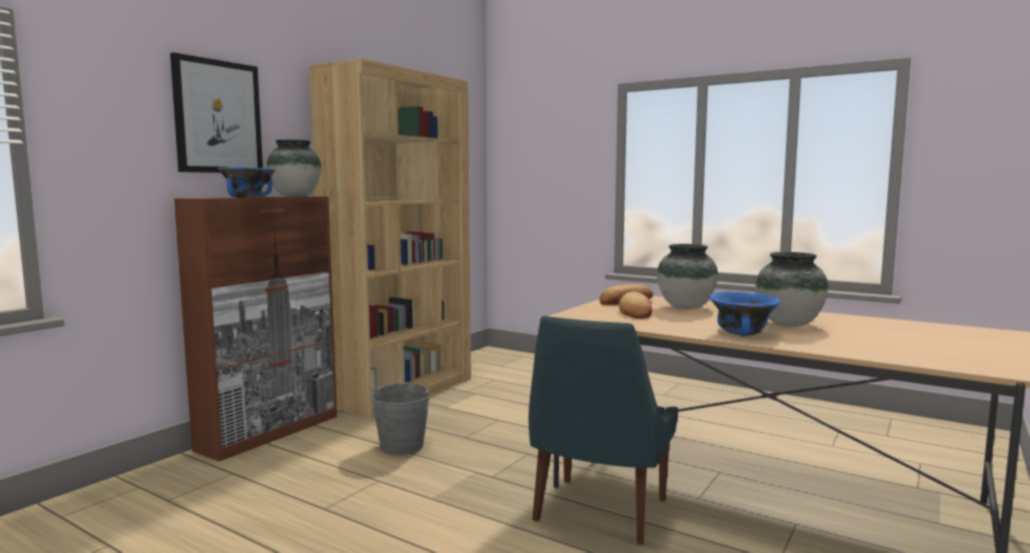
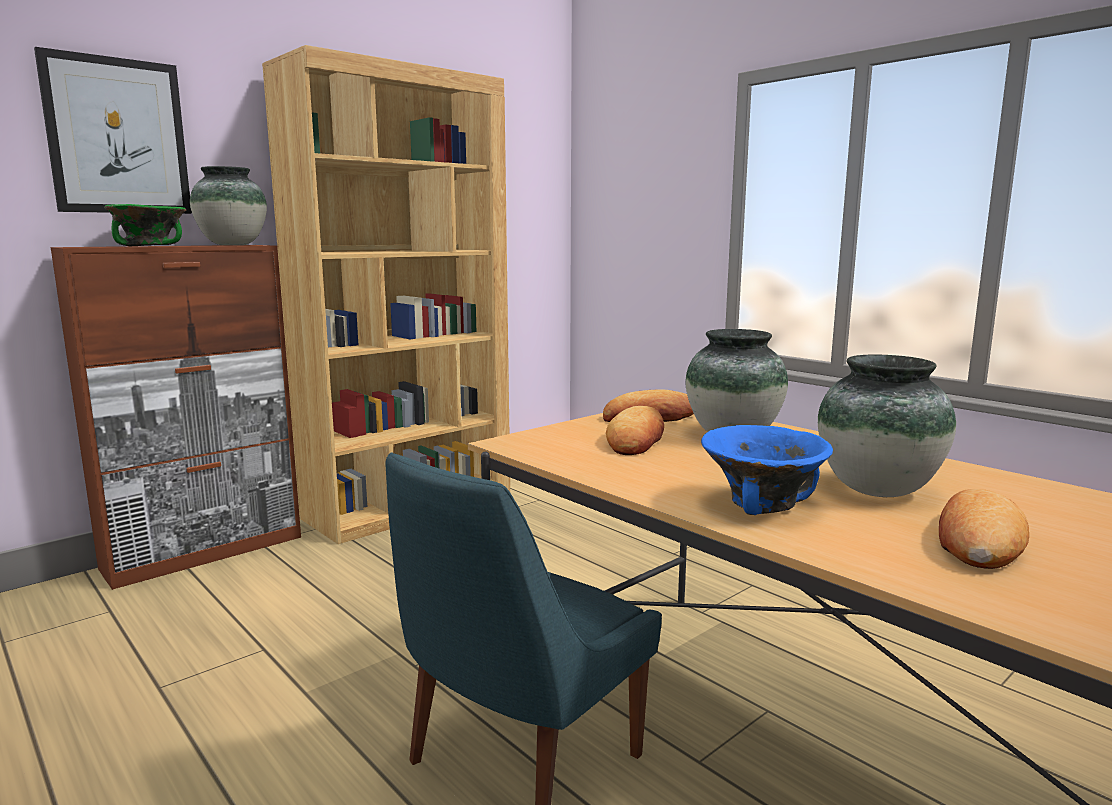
camera: 15 degrees right, 5 degrees up
blue bowl [218,167,275,198] -> green bowl [104,204,187,247]
grey bucket [371,383,430,455] -> none
none -> bread [939,489,1029,569]

